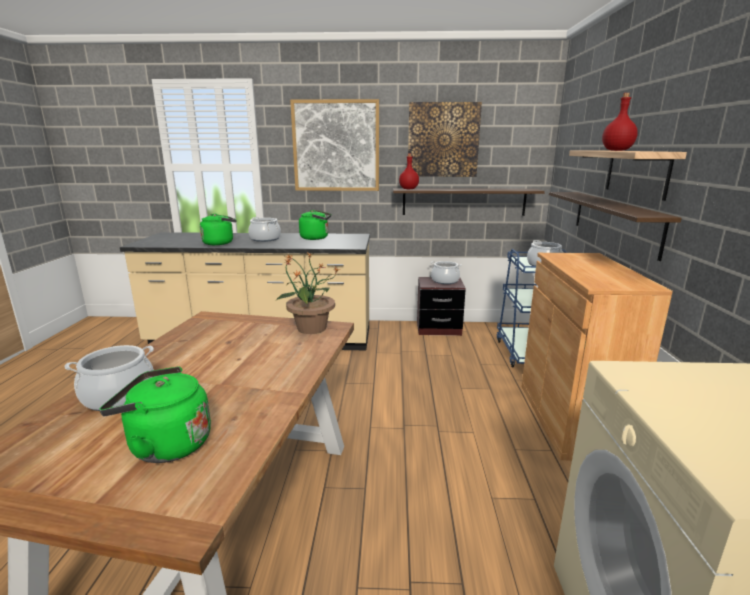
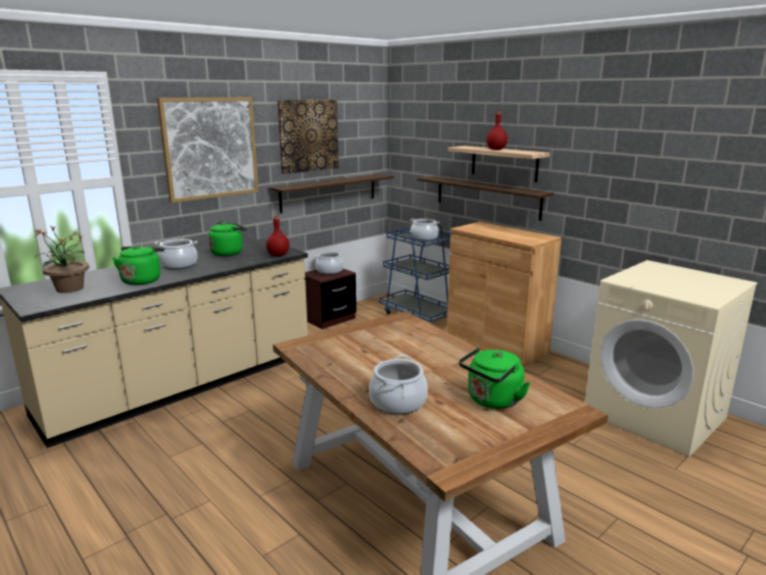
camera: 45 degrees left, 0 degrees up
potted plant [276,252,340,334] -> potted plant moved to [35,226,89,293]
red bottle [399,154,419,189] -> red bottle moved to [266,216,289,256]

